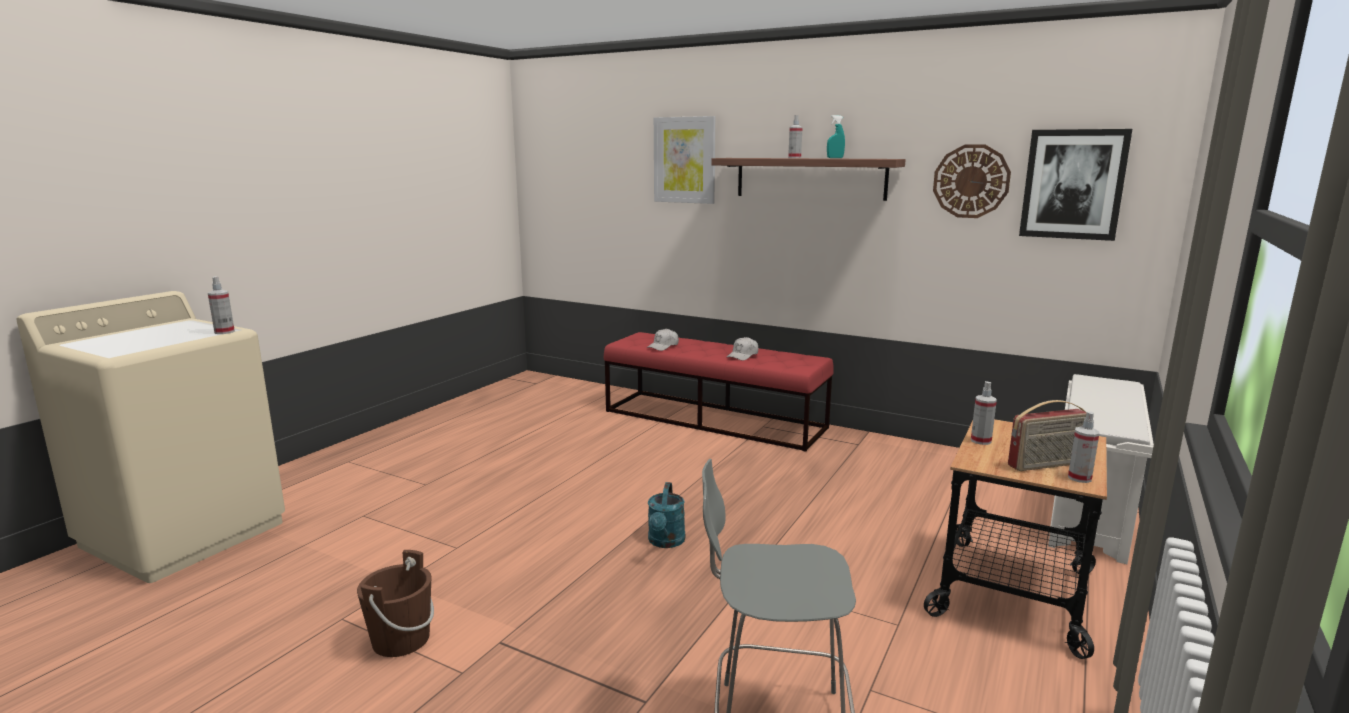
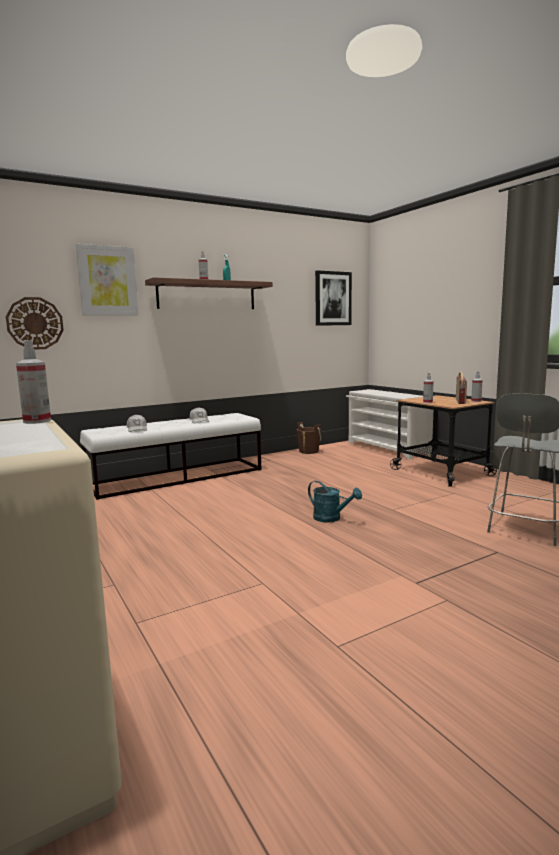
camera: 60 degrees left, 5 degrees down
brown bucket [357,550,434,657] -> brown bucket moved to [296,422,321,454]
red bench [604,332,834,452] -> white bench [80,413,261,500]
wall clock [933,144,1011,218] -> wall clock moved to [6,297,64,350]

